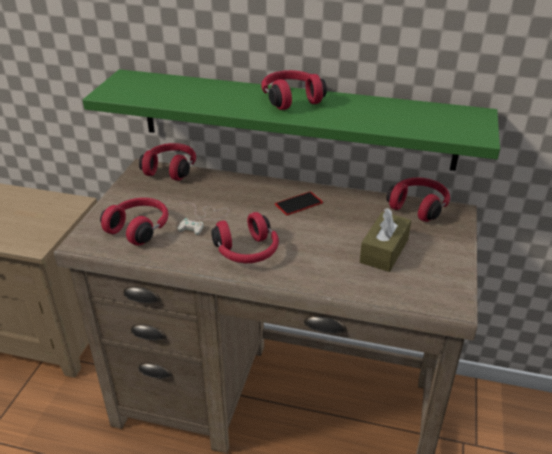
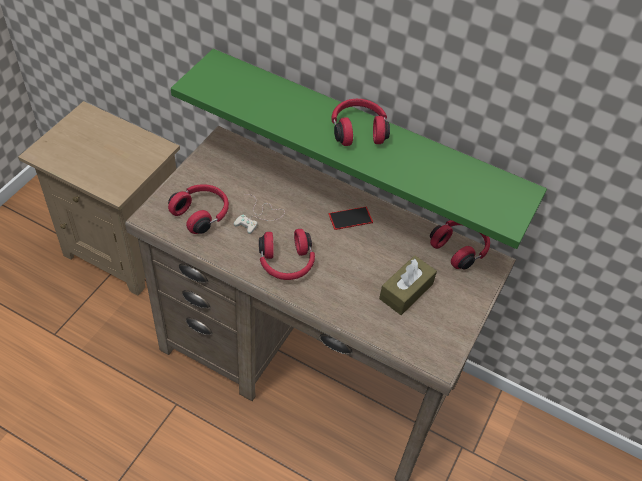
camera: 10 degrees right, 15 degrees up
red headphones [139,143,196,181] -> none

